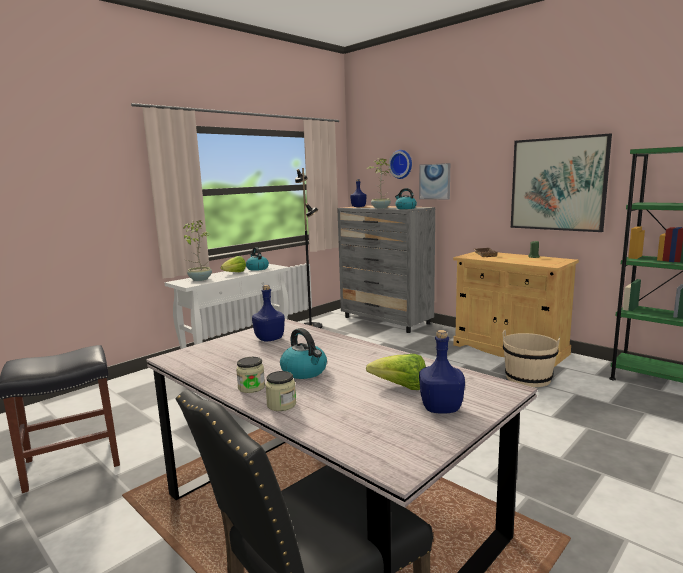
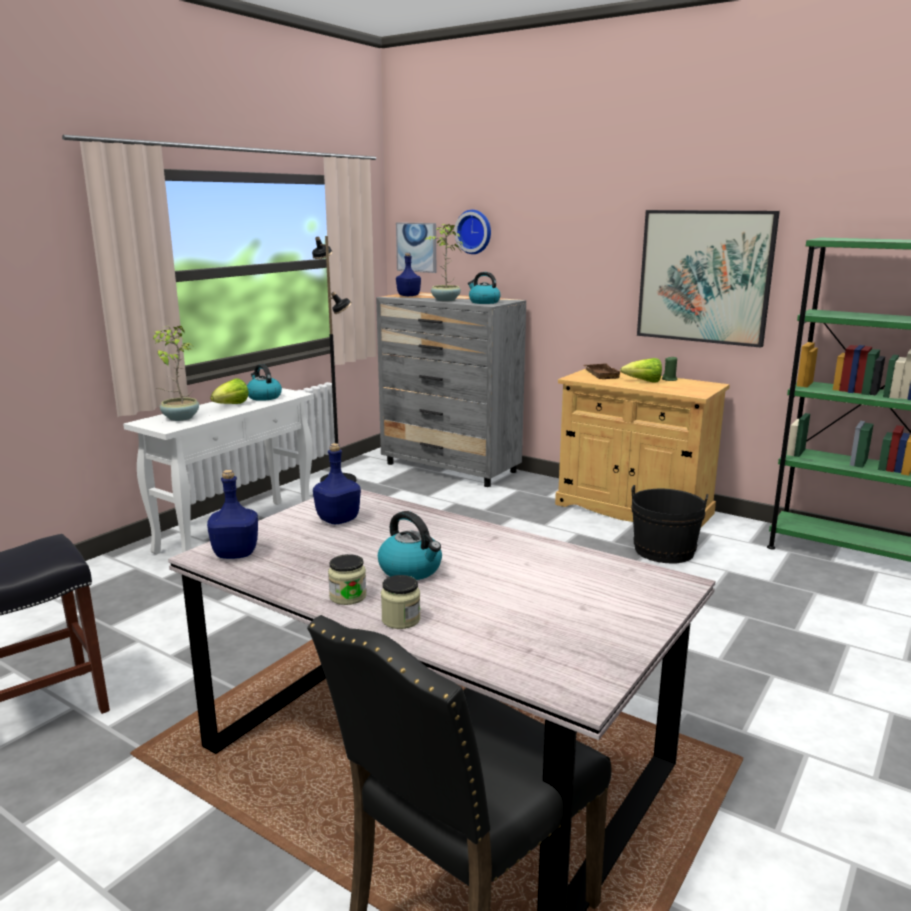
camera: 10 degrees left, 5 degrees up
lettuce [366,354,426,390] -> lettuce moved to [620,358,662,383]
picture [419,163,450,199] -> picture moved to [396,222,436,273]
blue bottle [419,330,465,414] -> blue bottle moved to [207,470,258,559]
beige bucket [502,330,560,387] -> black bucket [631,485,708,564]

